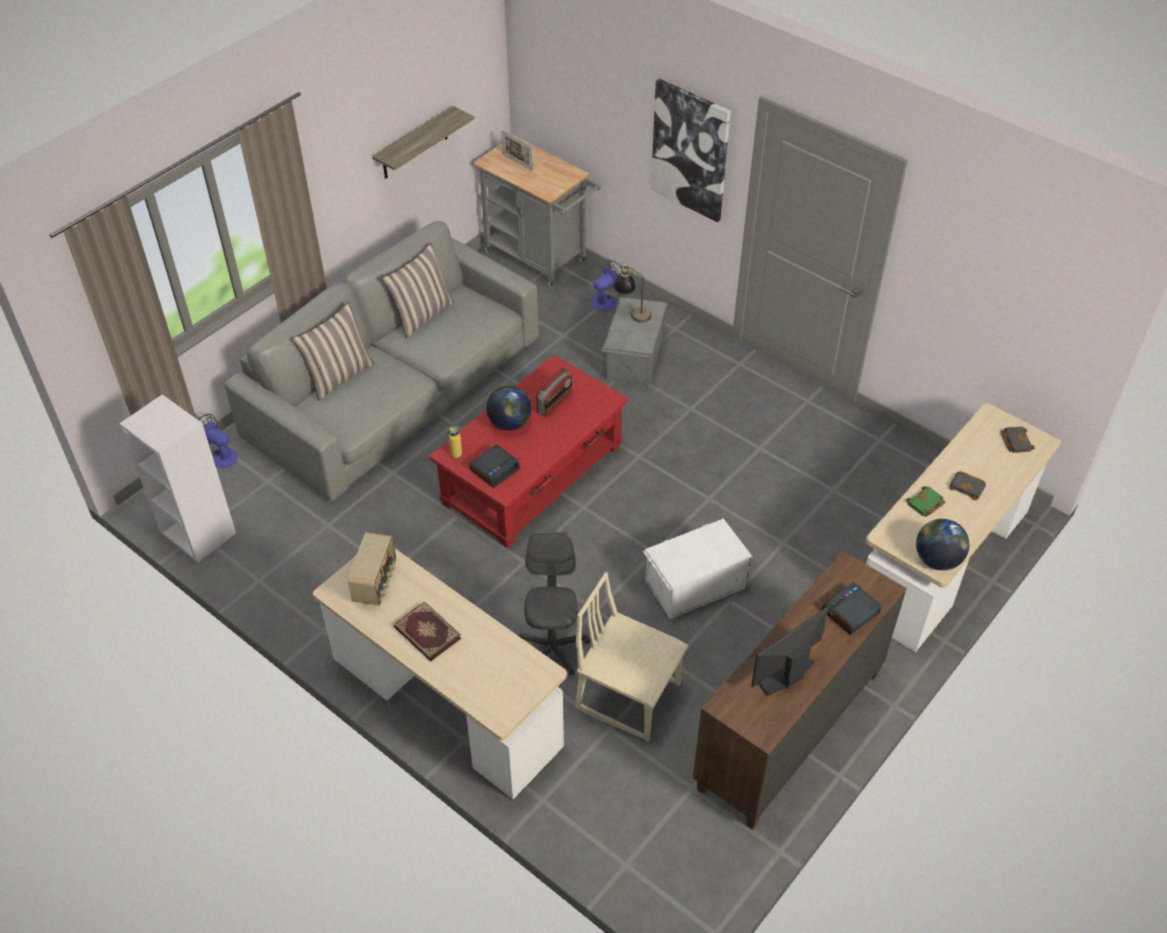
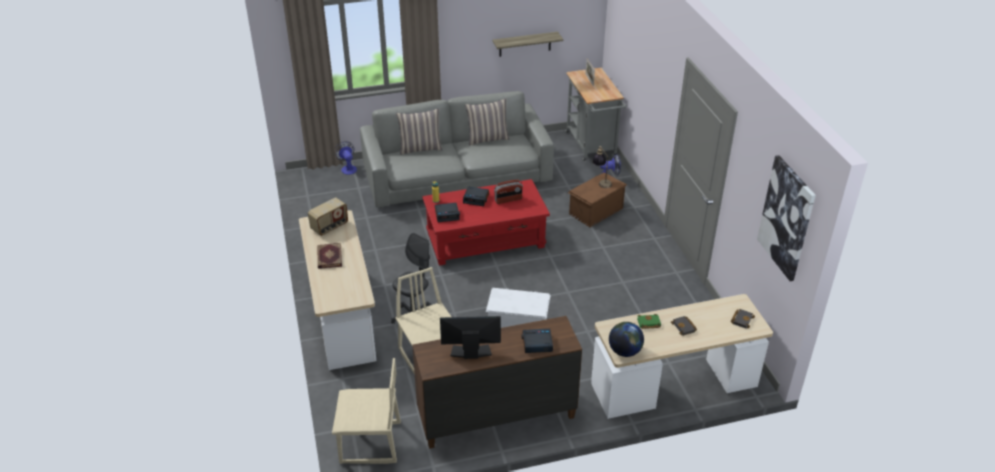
camera: 35 degrees right, 10 degrees down
white bookcase [119,394,236,563] -> none
globe [486,385,532,431] -> alarm clock [463,187,489,206]
grey storage box [602,297,667,387] -> brown storage box [568,172,627,227]
picture [651,79,731,222] -> picture moved to [757,155,816,281]
none -> beige chair [332,358,401,464]

